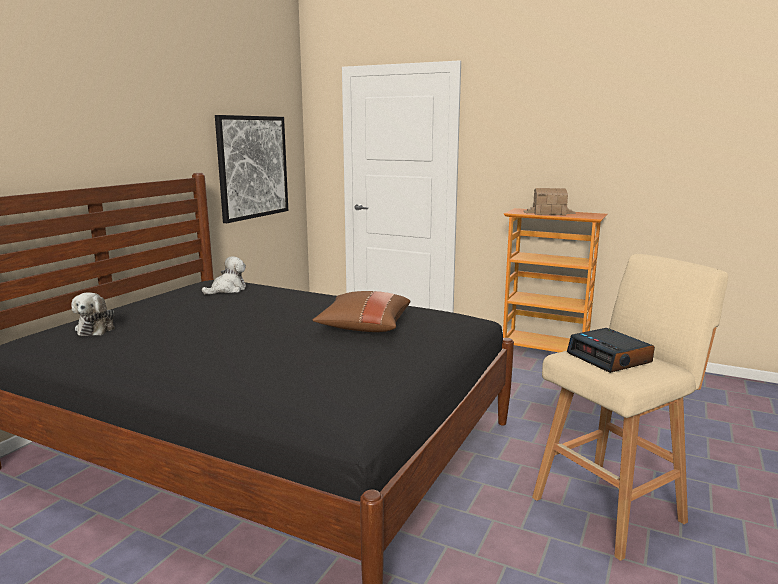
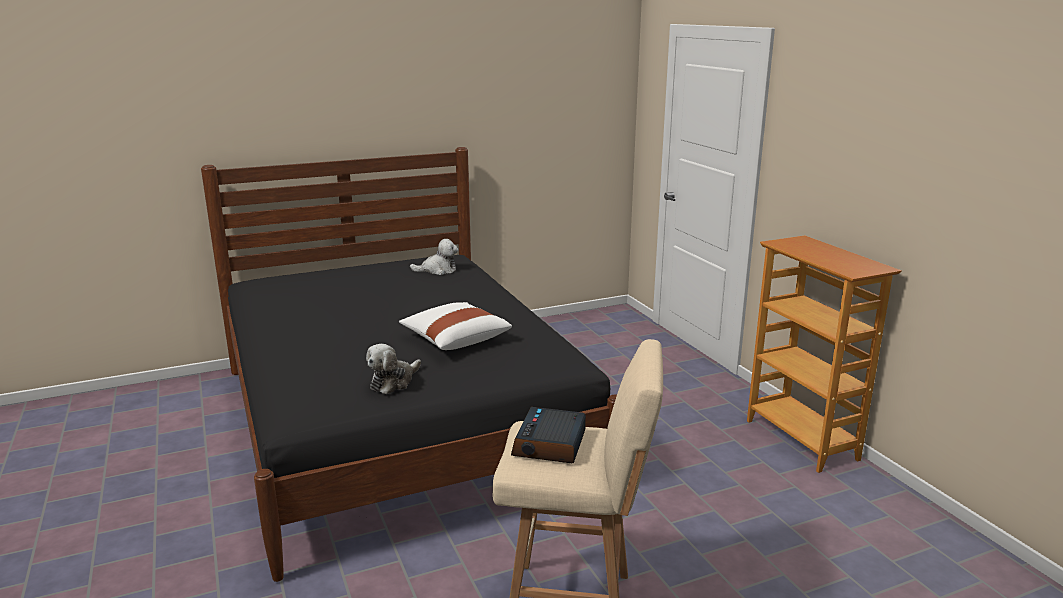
camera: 40 degrees right, 5 degrees up
plush toy [71,292,115,336] -> plush toy moved to [366,344,421,394]
picture [215,115,288,223] -> none
brown pillow [312,291,410,332] -> white pillow [399,302,512,350]
toy house [524,188,576,215] -> none

